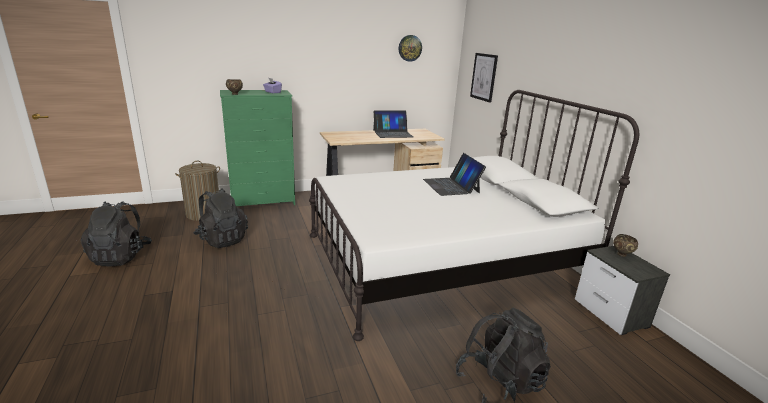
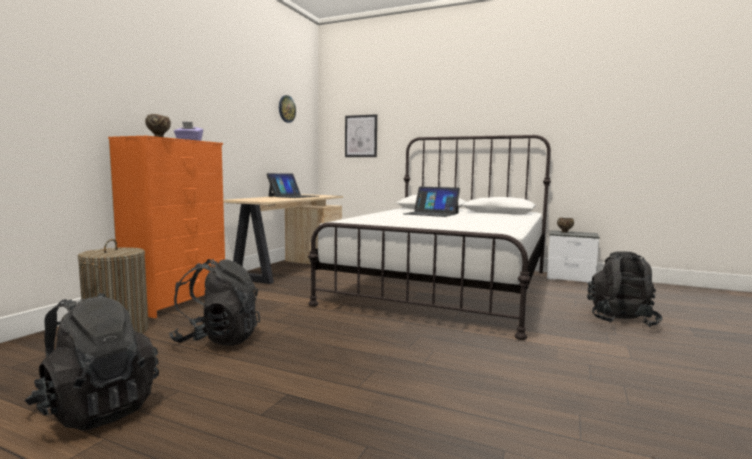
camera: 45 degrees left, 15 degrees down
green dresser [220,90,295,206] -> orange dresser [108,136,225,318]

